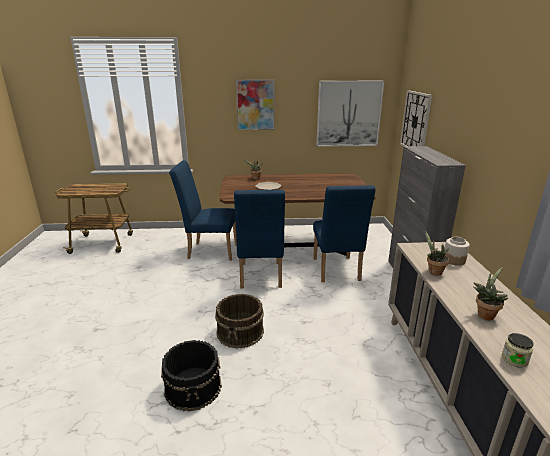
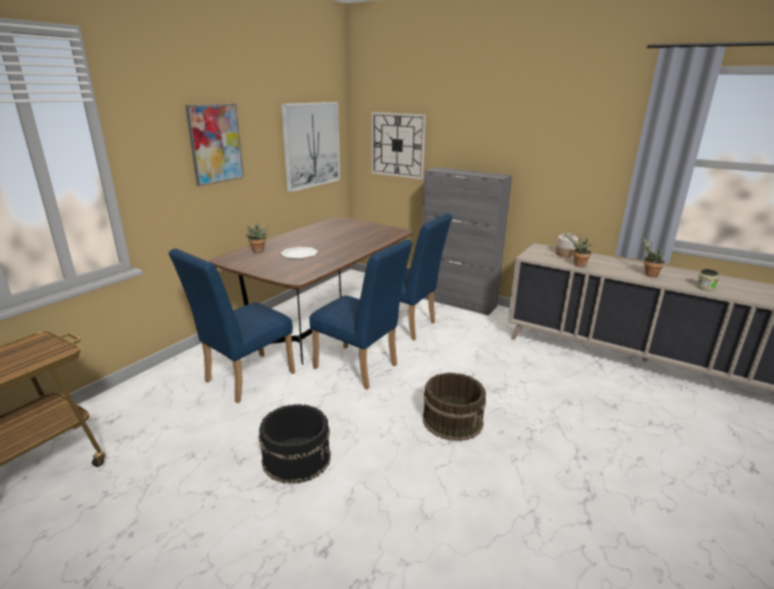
camera: 55 degrees left, 0 degrees up
black bucket [161,340,222,412] -> black bucket moved to [259,404,331,484]

